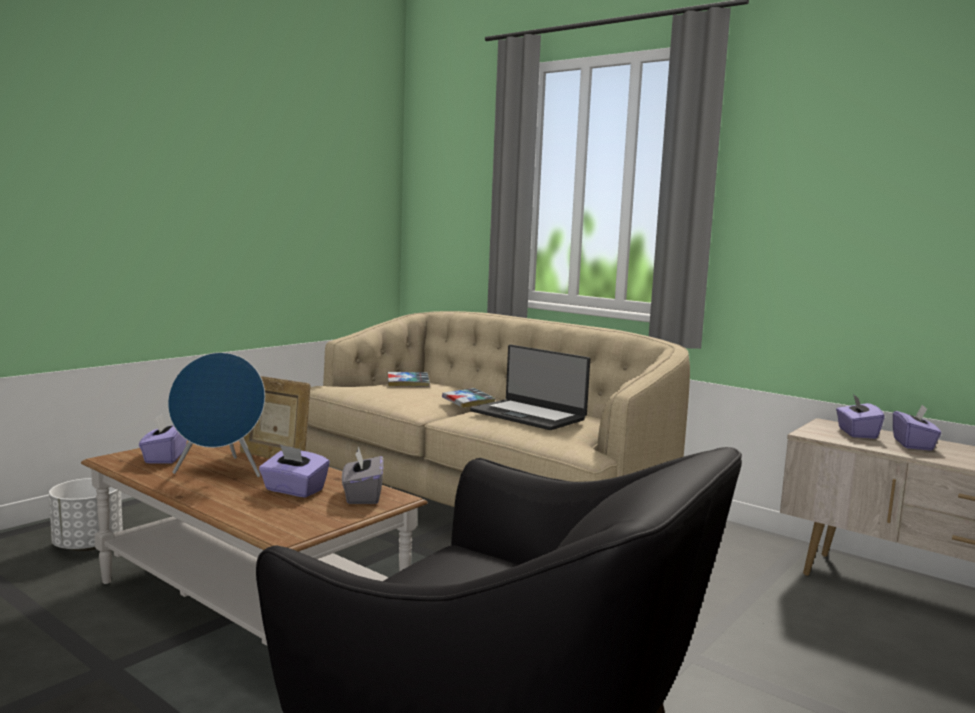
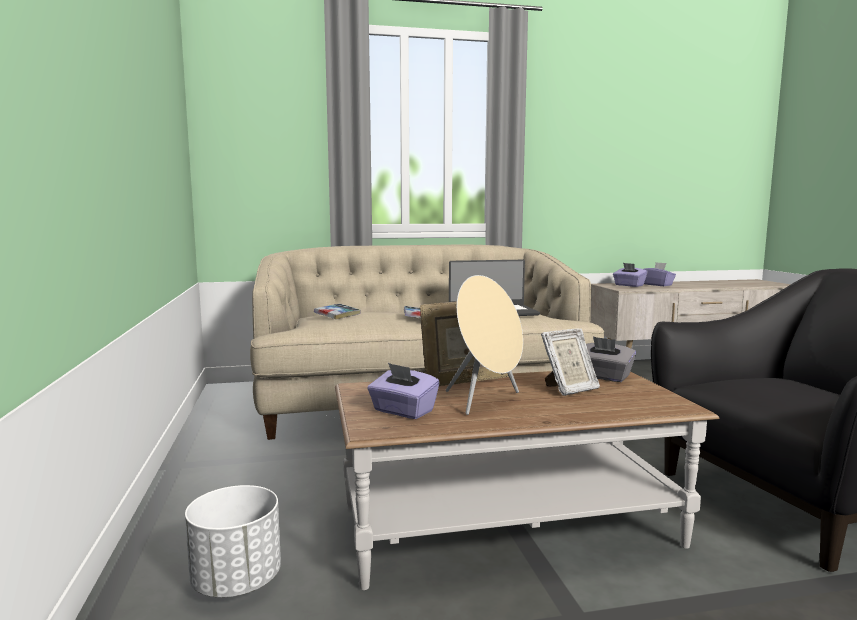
camera: 50 degrees left, 0 degrees up
blue speaker [168,352,265,477] -> beige speaker [446,275,523,415]
purple tissue box [259,444,330,498] -> picture frame [541,328,600,396]

